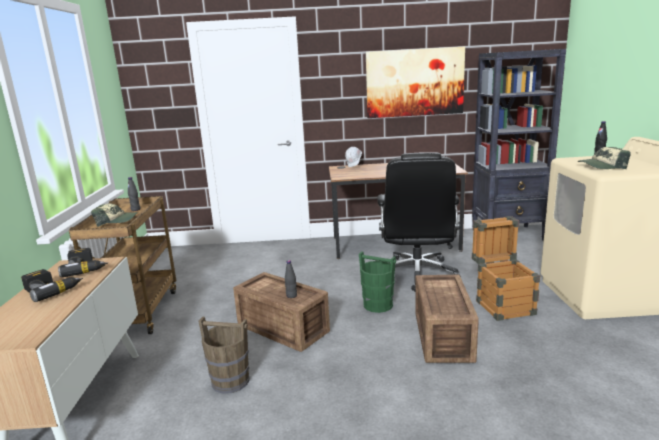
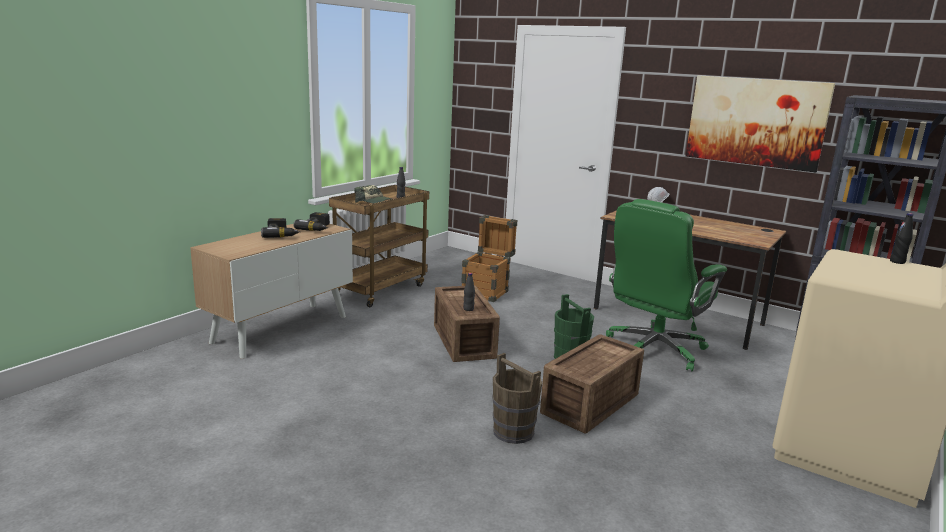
camera: 35 degrees right, 0 degrees up
brown bucket [198,316,250,394] -> brown bucket moved to [492,353,542,444]
black office chair [377,152,461,292] -> green office chair [606,199,727,371]
crate [472,216,540,321] -> crate moved to [461,215,517,302]
cap [577,147,631,169] -> none

